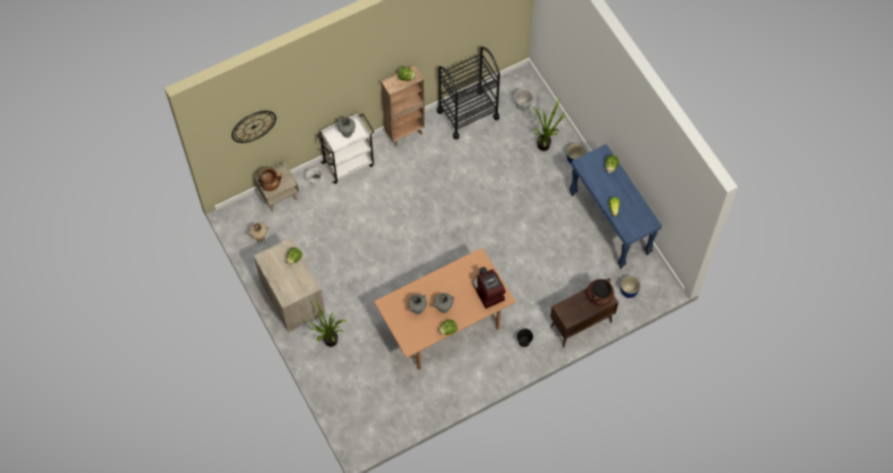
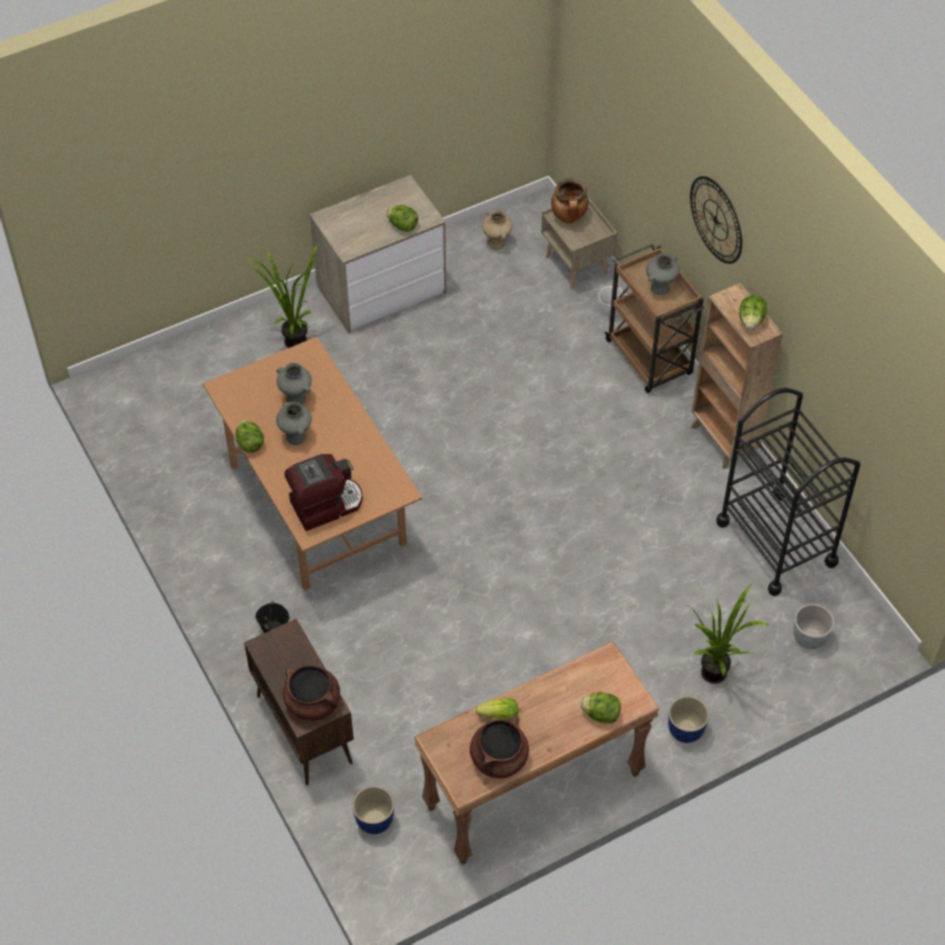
camera: 90 degrees right, 10 degrees down
wall clock [232,111,276,143] -> wall clock moved to [690,176,742,264]
white cart [317,113,374,184] -> brown cart [605,244,705,393]
blue console table [569,144,662,269] -> brown console table [415,641,659,865]
none -> brown cooking pot [470,716,529,779]

